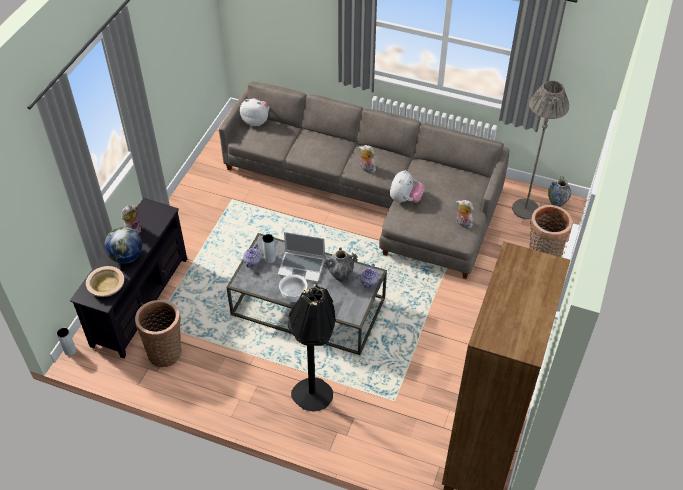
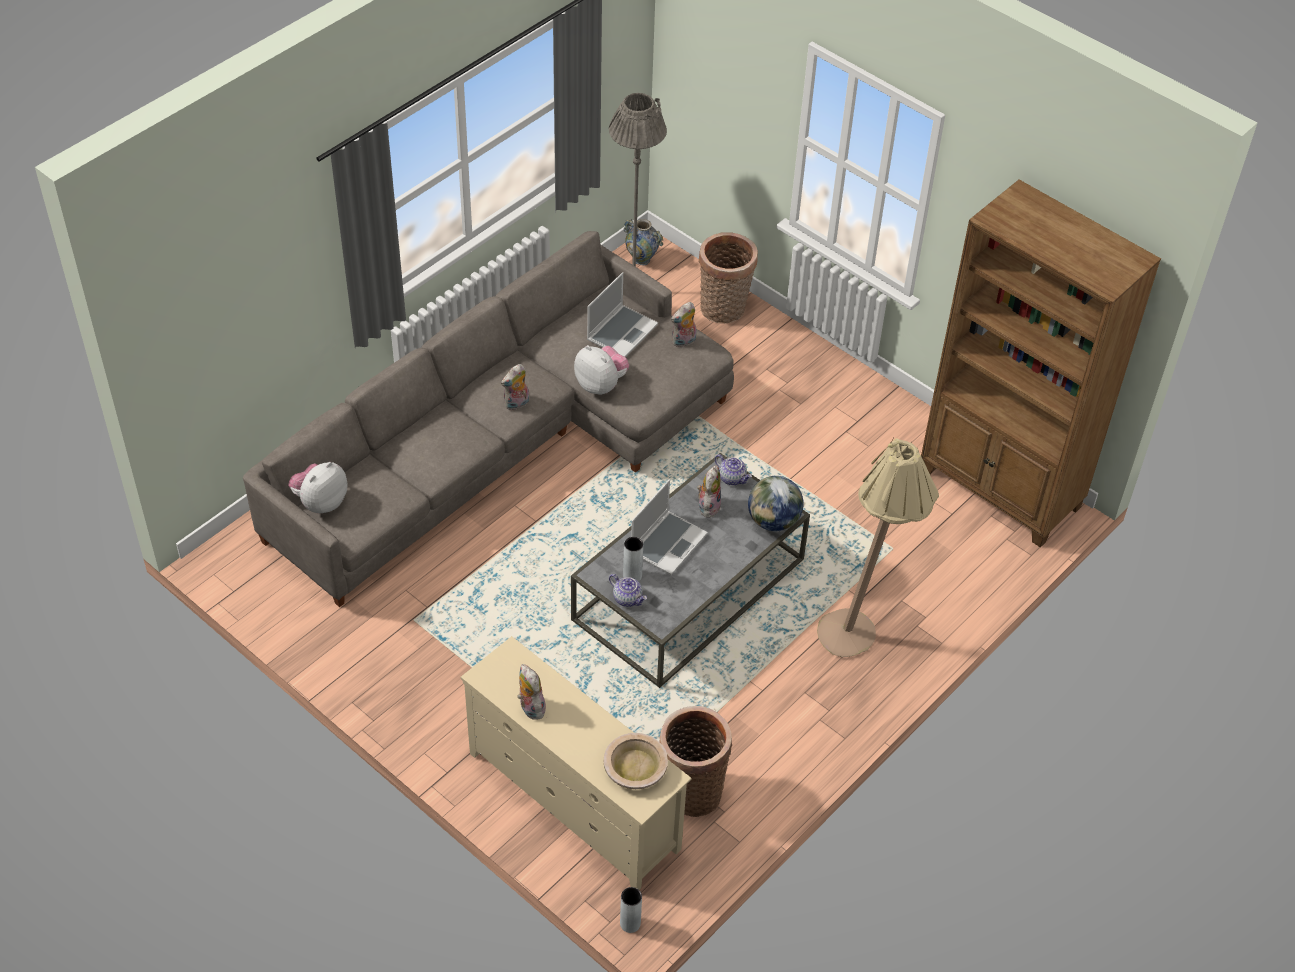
camera: 70 degrees left, 0 degrees up
black tv stand [70,198,187,358] -> beige tv stand [460,636,692,890]
globe [105,227,142,264] -> globe moved to [748,476,804,531]
white bowl [279,274,308,302] -> none
black floor lamp [288,284,336,411] -> beige floor lamp [817,438,939,657]
vase [324,248,358,282] -> plush toy [697,465,721,518]
none -> laptop [587,272,658,357]

